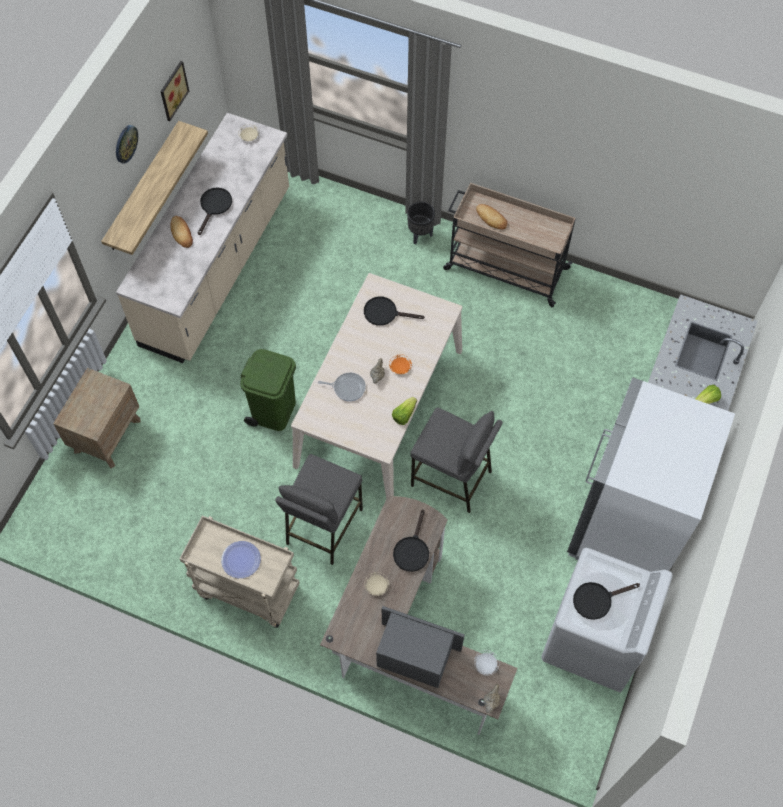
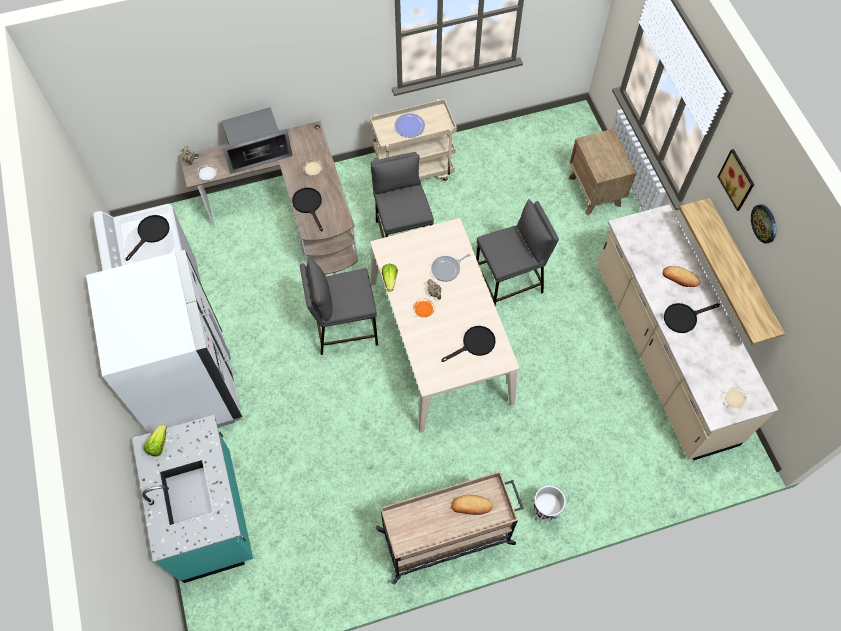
camera: 140 degrees right, 0 degrees up
picture [160,61,189,121] -> picture moved to [717,149,754,211]
black frying pan [198,187,232,235] -> black frying pan turned 90 degrees clockwise [664,303,720,333]
green trash can [240,349,296,431] -> grey stool [476,199,559,306]
black planter [407,201,435,245] -> white planter [533,486,566,521]

